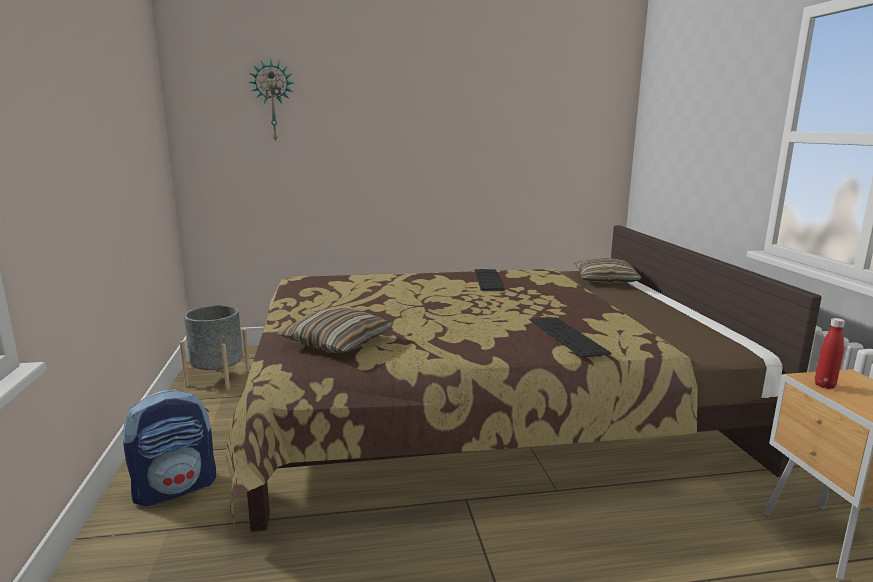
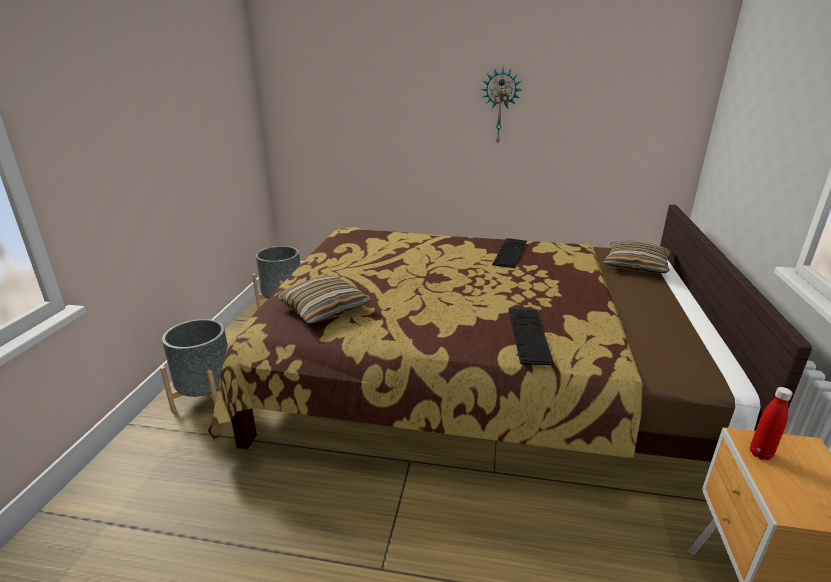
camera: 20 degrees right, 10 degrees up
backpack [122,389,216,506] -> grey planter [160,319,228,412]
wall clock [249,59,293,143] -> wall clock moved to [481,68,522,145]

